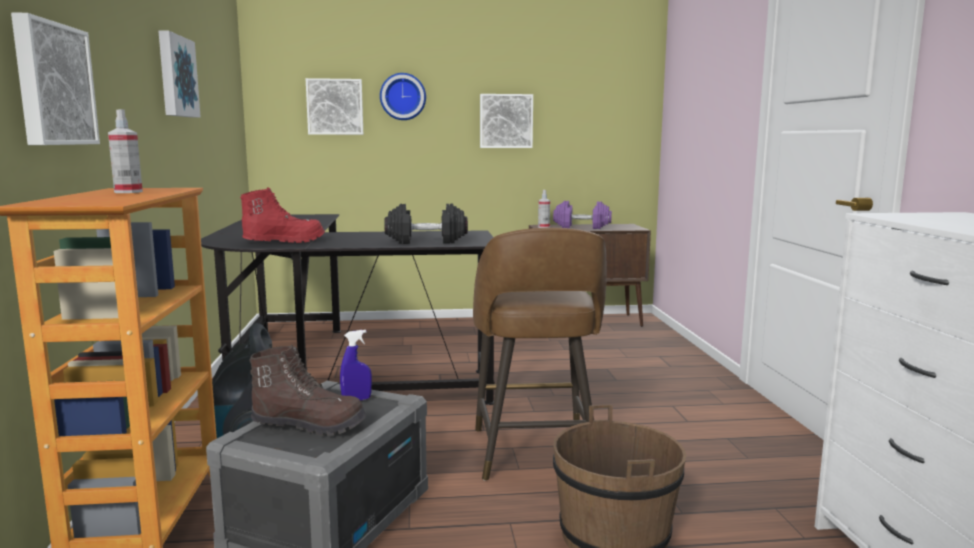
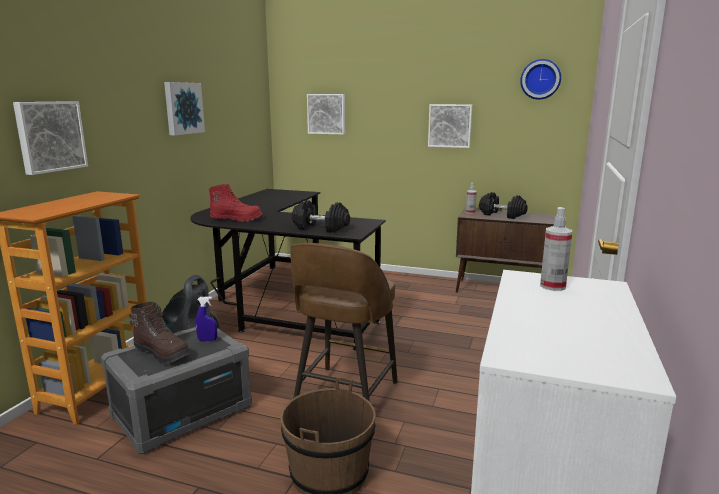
camera: 25 degrees right, 5 degrees up
spray bottle [108,109,143,193] -> spray bottle moved to [540,207,572,291]
wall clock [380,73,426,120] -> wall clock moved to [520,59,561,100]
purple dumbbell [553,201,612,229] -> black dumbbell [479,192,528,219]

